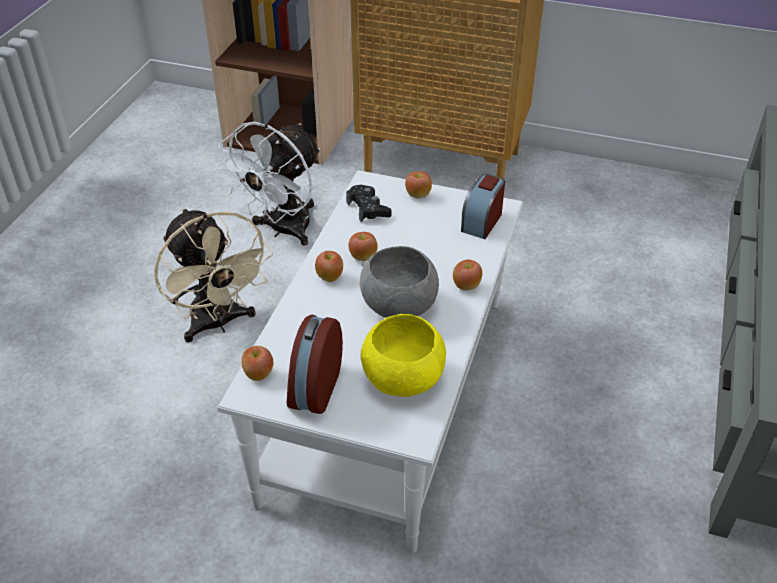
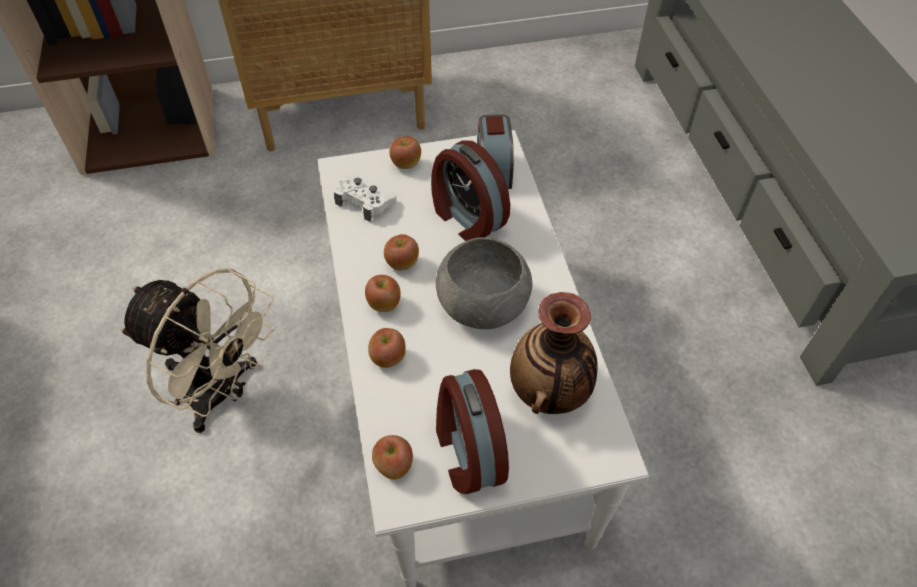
camera: 30 degrees left, 10 degrees up
white fan [217,122,320,246] -> none
black game controller [346,185,391,222] -> white game controller [334,174,397,222]
yellow bowl [361,314,446,397] -> vase [510,292,598,414]
apple [453,260,482,290] -> apple moved to [368,328,406,368]
none -> alarm clock [431,140,510,241]

